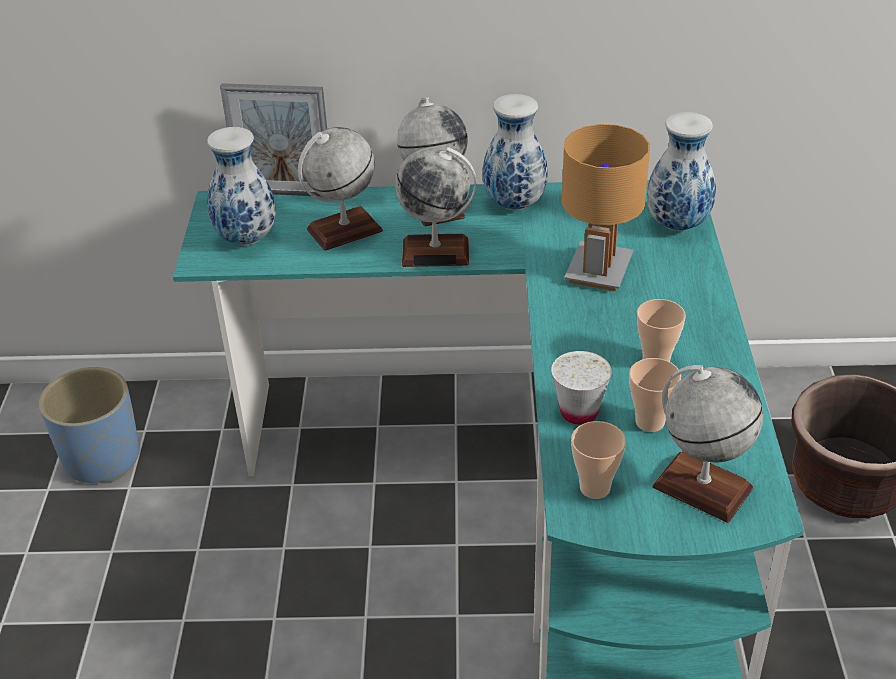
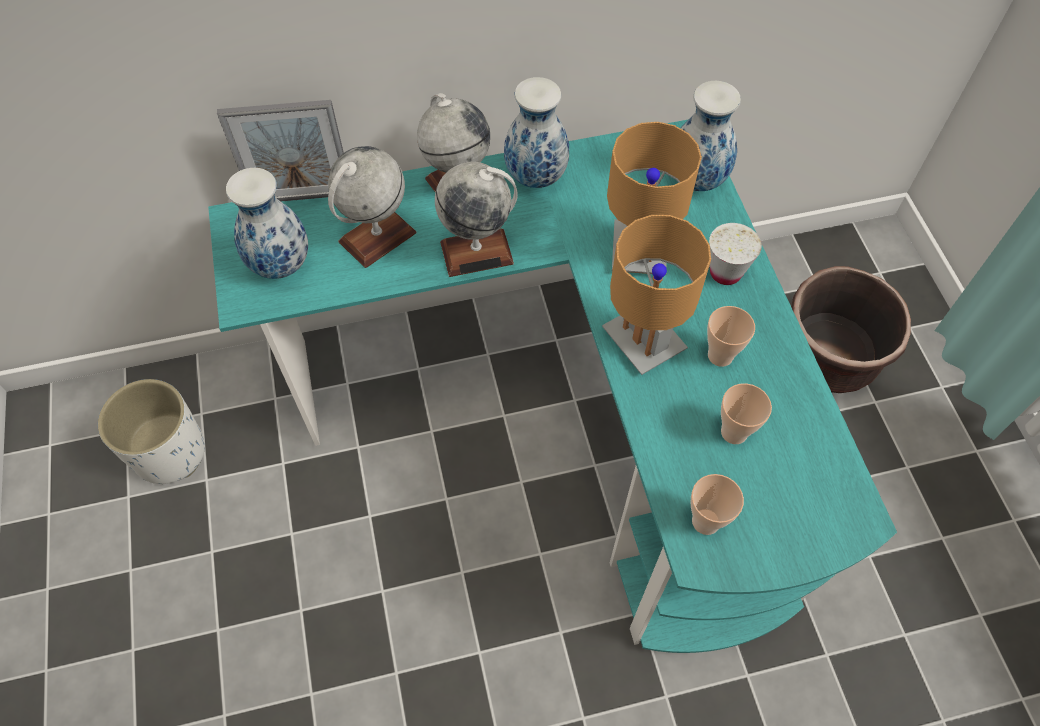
camera: 15 degrees left, 20 degrees up
blue planter [39,367,140,483] -> white planter [98,379,205,484]
white cup [551,351,612,425] -> white cup moved to [709,223,762,285]
globe [652,365,763,523] -> none
none -> brown table lamp [602,215,711,375]

